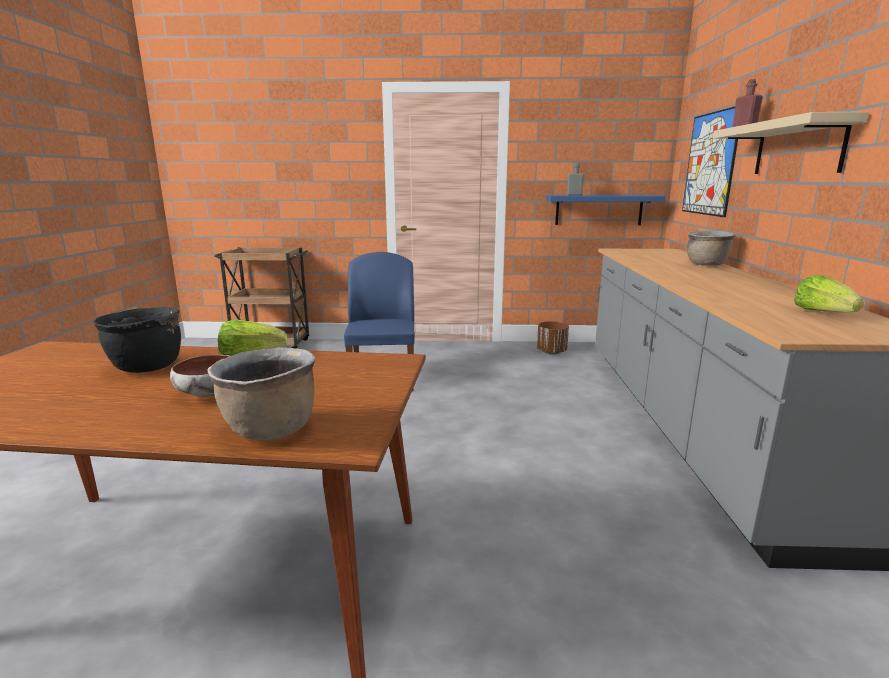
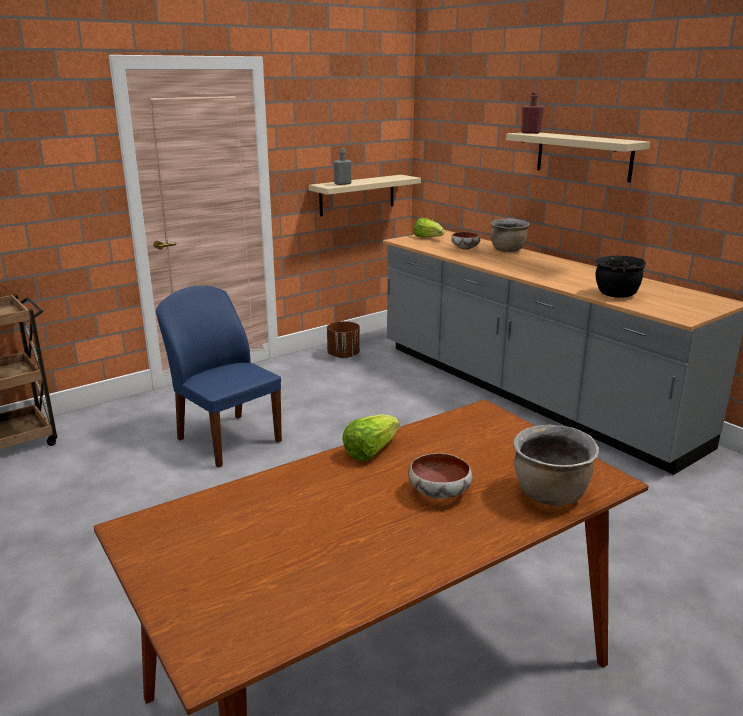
camera: 40 degrees left, 5 degrees up
black cooking pot [93,307,181,373] -> black cooking pot moved to [595,255,646,298]
blue shelf [546,195,665,225] -> beige shelf [309,175,421,216]
picture [682,106,738,217] -> none
lettuce [794,275,864,312] -> lettuce moved to [414,218,445,237]
none -> bowl [451,232,480,249]

